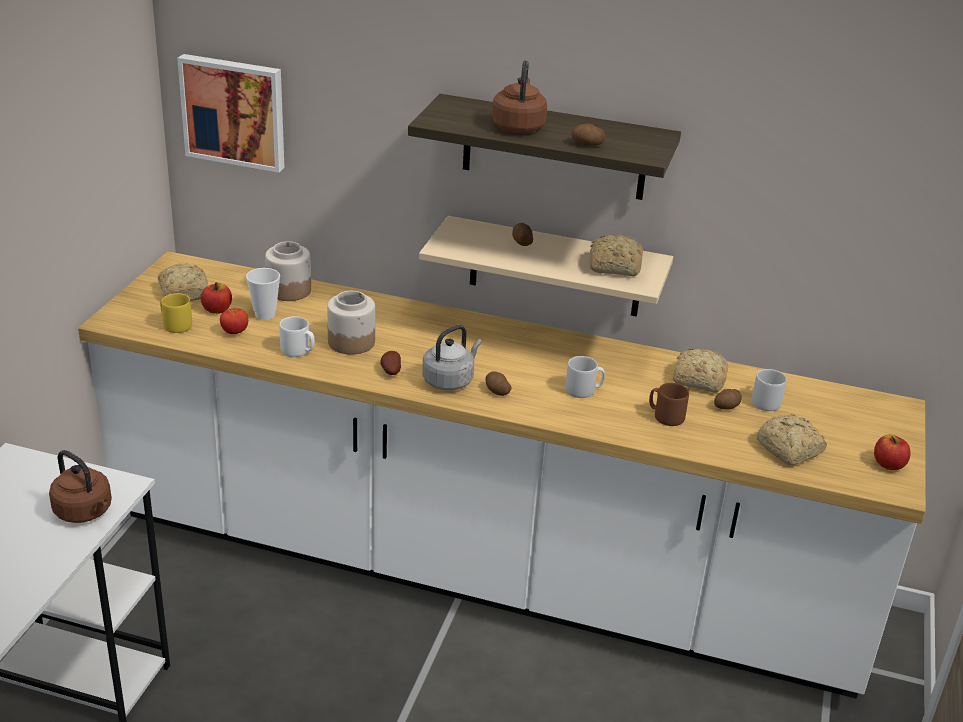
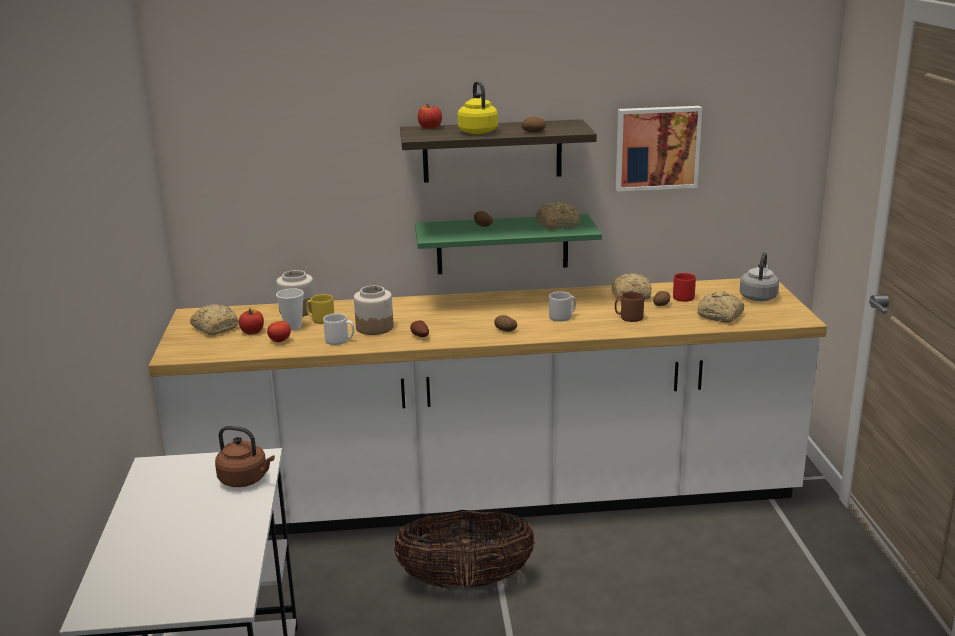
camera: 20 degrees left, 10 degrees down
yellow mug [160,293,192,333] -> yellow mug moved to [306,294,334,324]
picture [177,54,285,173] -> picture moved to [616,106,702,191]
beige shelf [419,216,673,317] -> green shelf [415,214,602,274]
grey kettle [422,325,482,391] -> grey kettle moved to [740,252,779,301]
brown kettle [492,60,547,133] -> yellow kettle [458,81,498,134]
grey mug [752,369,787,411] -> red mug [673,273,696,302]
apple [874,434,911,470] -> apple moved to [418,104,442,129]
none -> basket [394,510,535,588]

